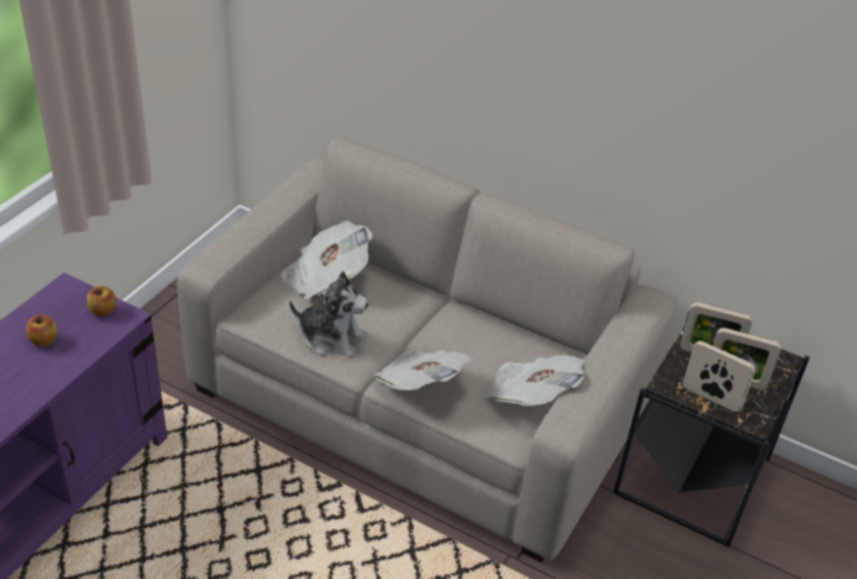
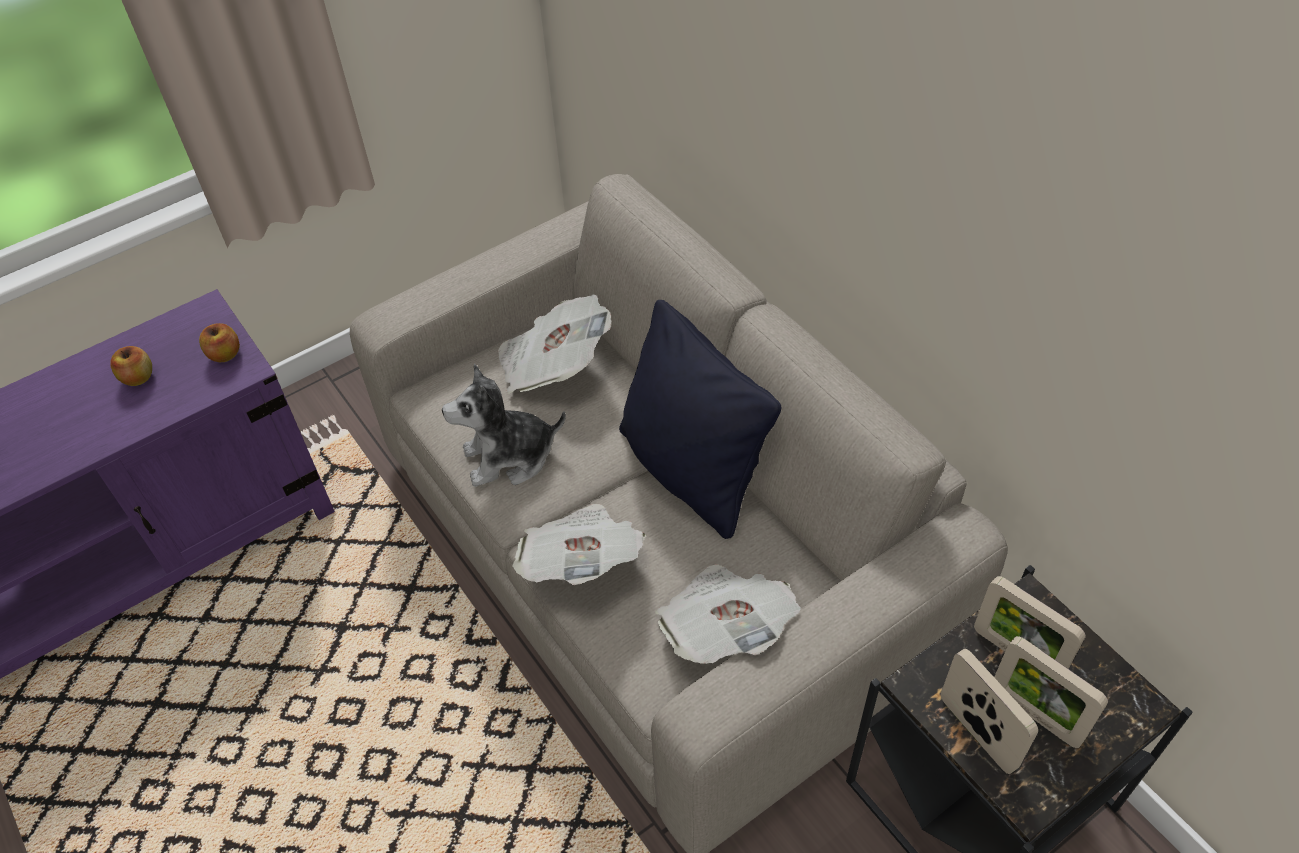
camera: 30 degrees right, 10 degrees up
plush toy [289,271,368,358] -> plush toy turned 120 degrees clockwise [442,364,566,487]
none -> black pillow [619,300,781,539]

